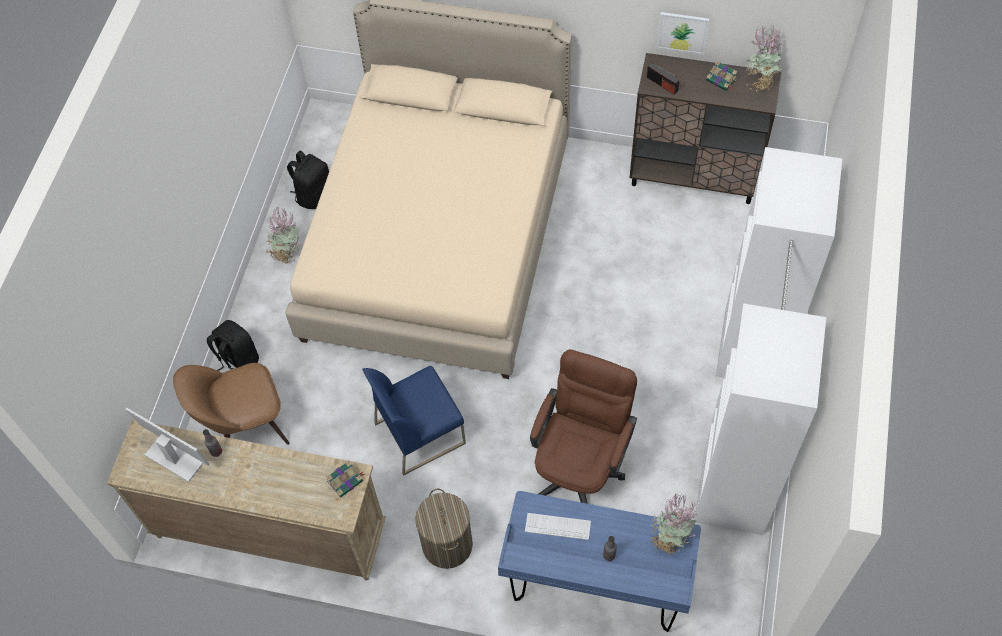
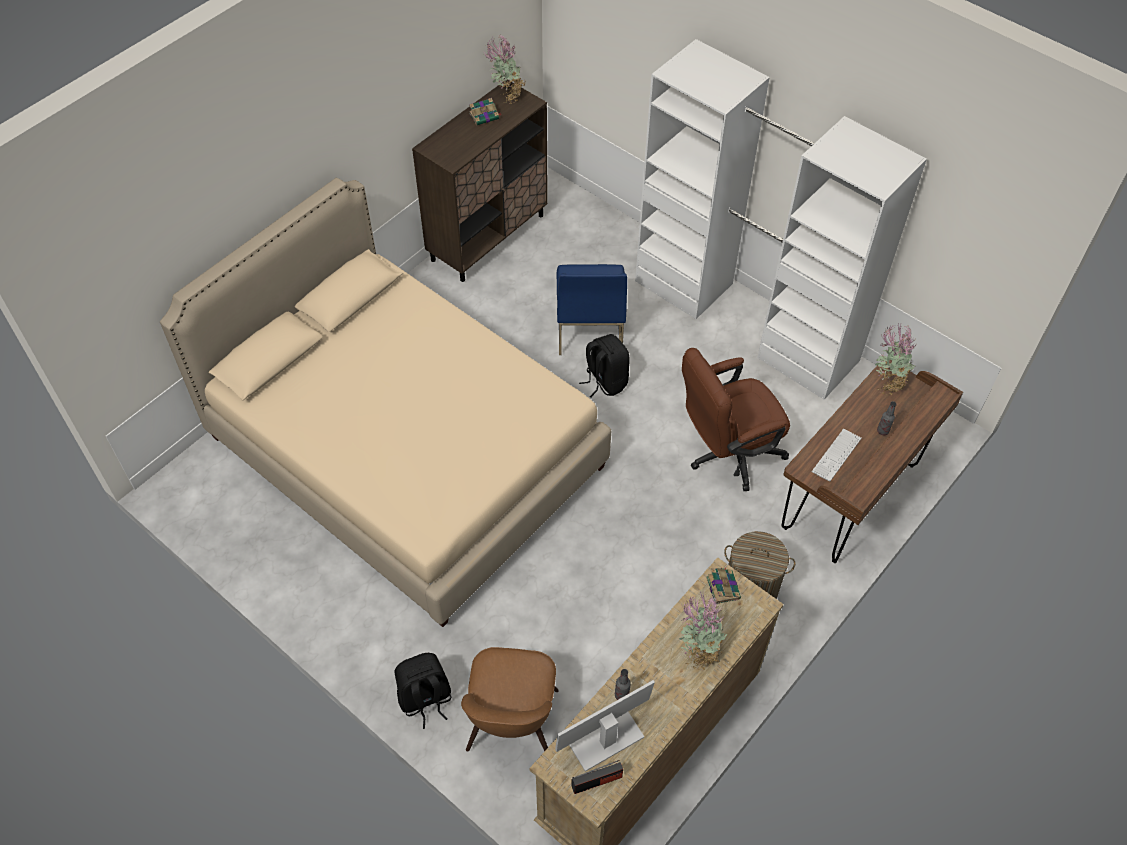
camera: 65 degrees left, 5 degrees down
potted plant [265,208,300,263] -> potted plant moved to [679,591,728,671]
black backpack [287,151,329,209] -> black backpack moved to [579,334,630,398]
blue chair [362,366,466,476] -> blue chair moved to [557,264,627,355]
blue desk [498,491,701,632] -> brown desk [781,360,963,563]
brown office chair [530,349,637,504] -> brown office chair turned 75 degrees counterclockwise [682,348,790,491]
radio [647,63,679,95] -> radio moved to [571,760,623,794]
picture [657,12,709,54] -> none

